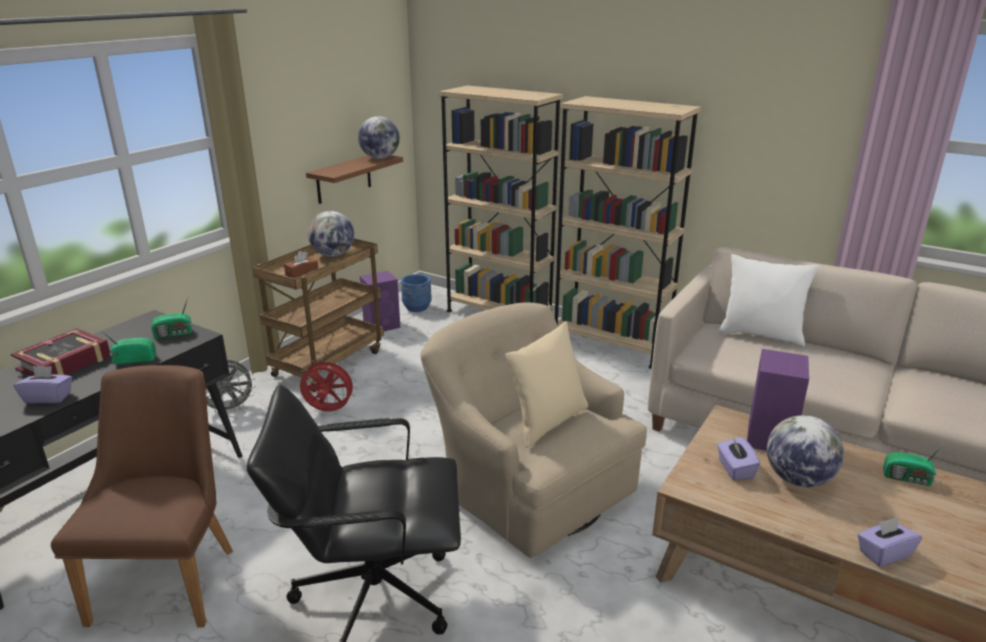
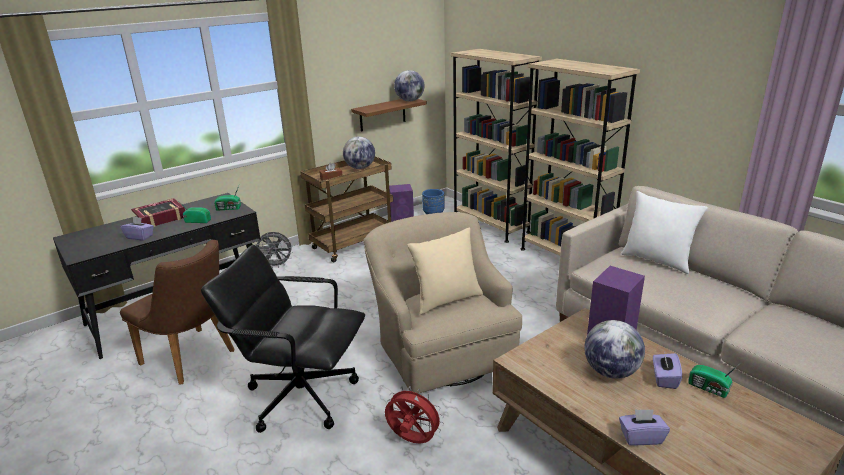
camera: 20 degrees right, 0 degrees up
brown chair [51,365,233,628] -> brown chair turned 105 degrees clockwise [120,240,234,385]
red fan [300,358,357,411] -> red fan moved to [385,386,444,444]
purple tissue box [717,437,760,480] -> purple tissue box moved to [653,351,682,389]

